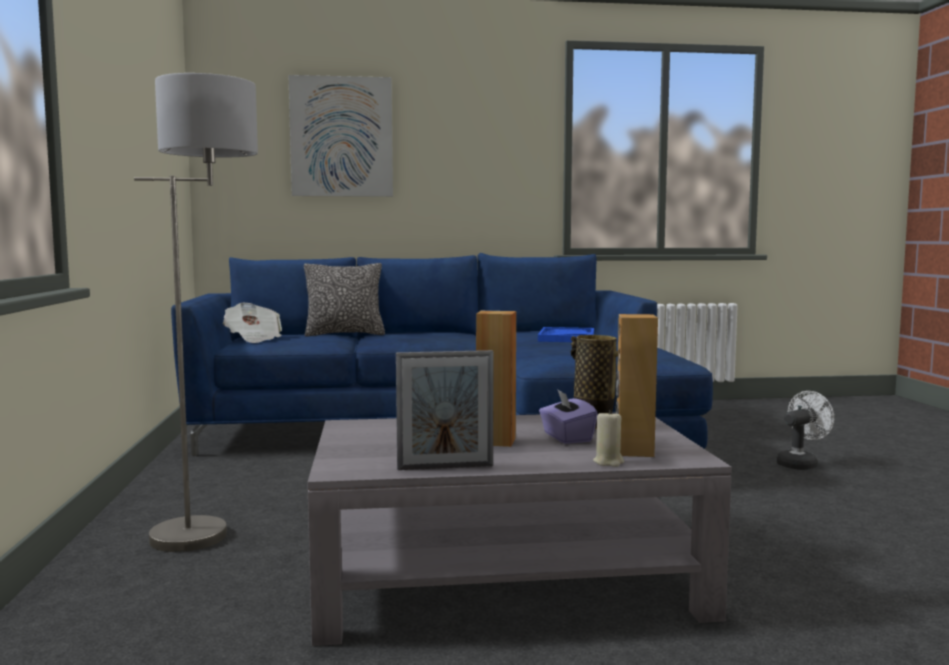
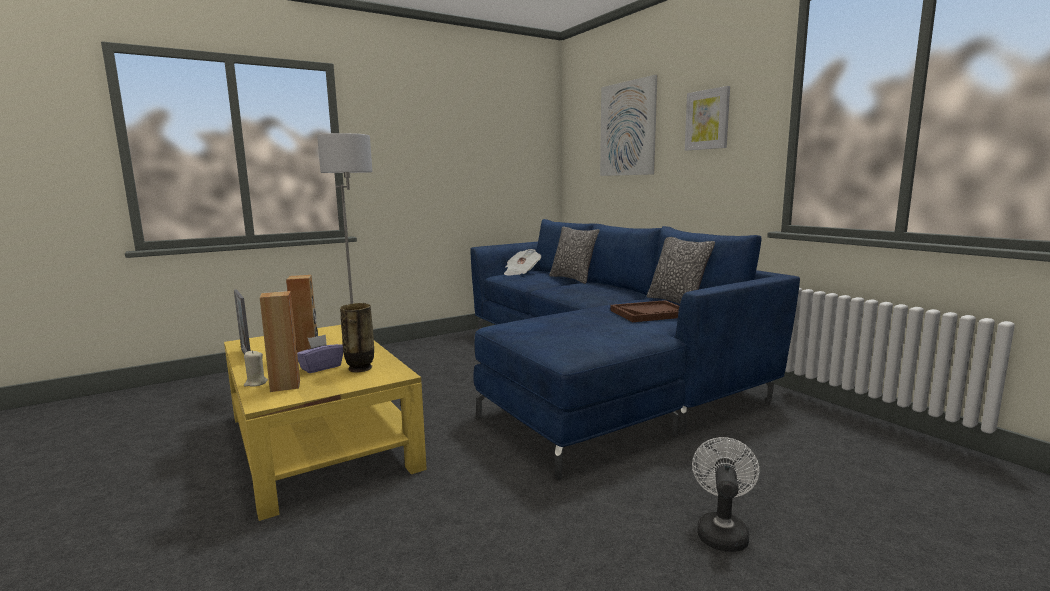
camera: 65 degrees right, 5 degrees up
grey coffee table [307,413,732,646] -> yellow coffee table [224,325,427,521]
blue tray [538,327,594,342] -> brown tray [610,300,679,322]
white fan [776,391,834,470] -> white fan turned 105 degrees counterclockwise [692,437,759,552]
none -> pillow [647,237,715,304]
none -> picture [685,86,730,151]

